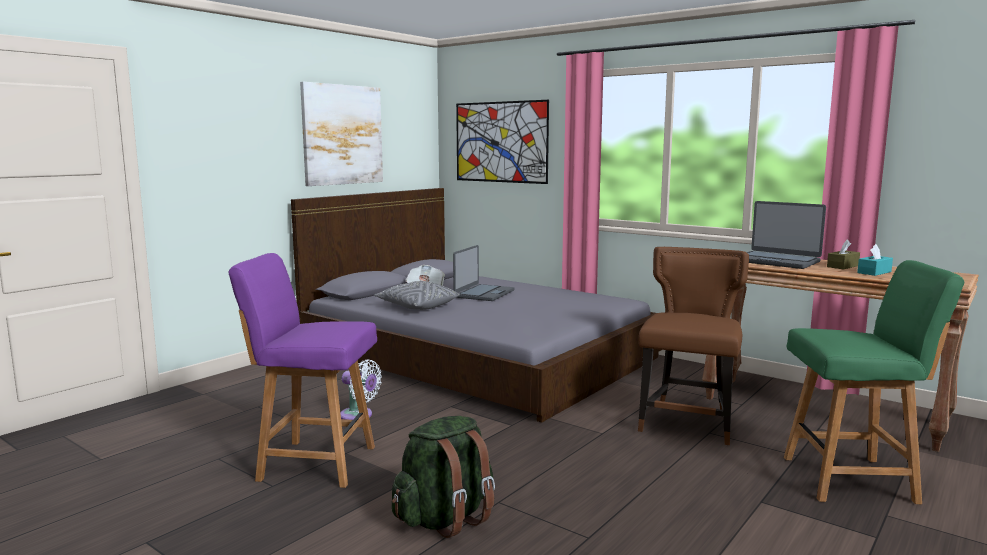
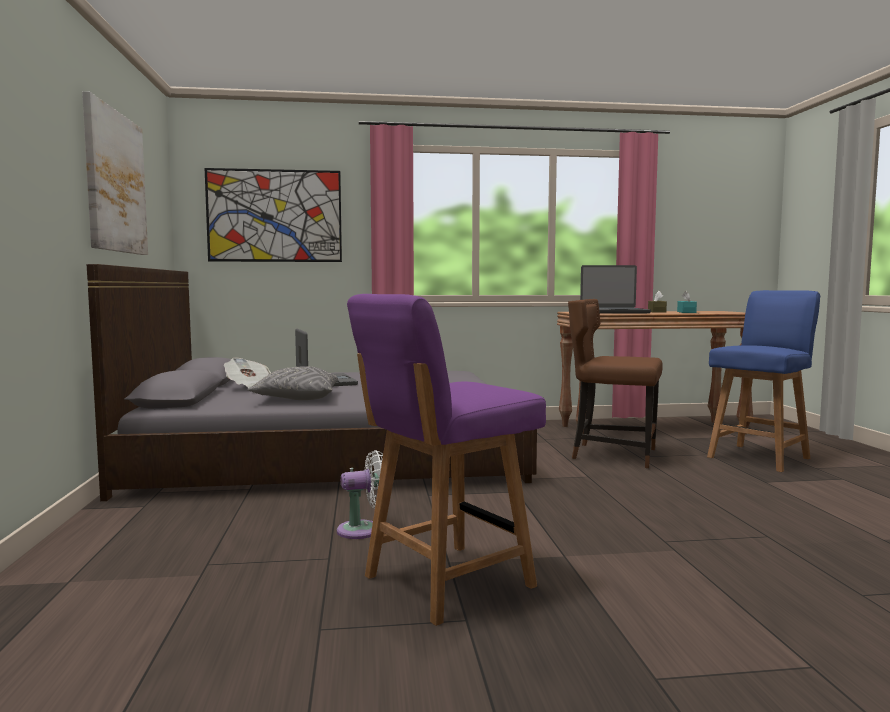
camera: 45 degrees left, 5 degrees down
green backpack [392,416,495,538] -> none
brown chair [638,247,749,445] -> brown chair turned 45 degrees counterclockwise [568,299,663,468]
green chair [784,260,964,504] -> blue chair [707,290,820,472]

